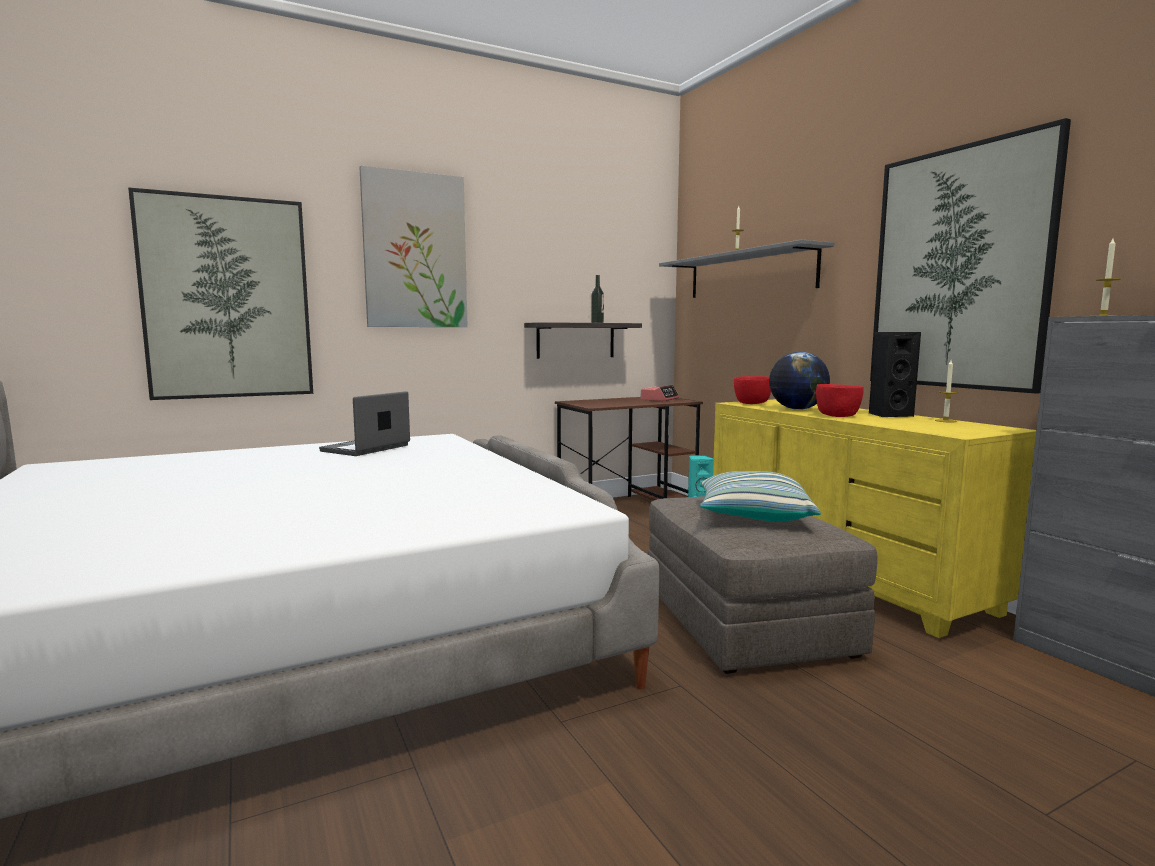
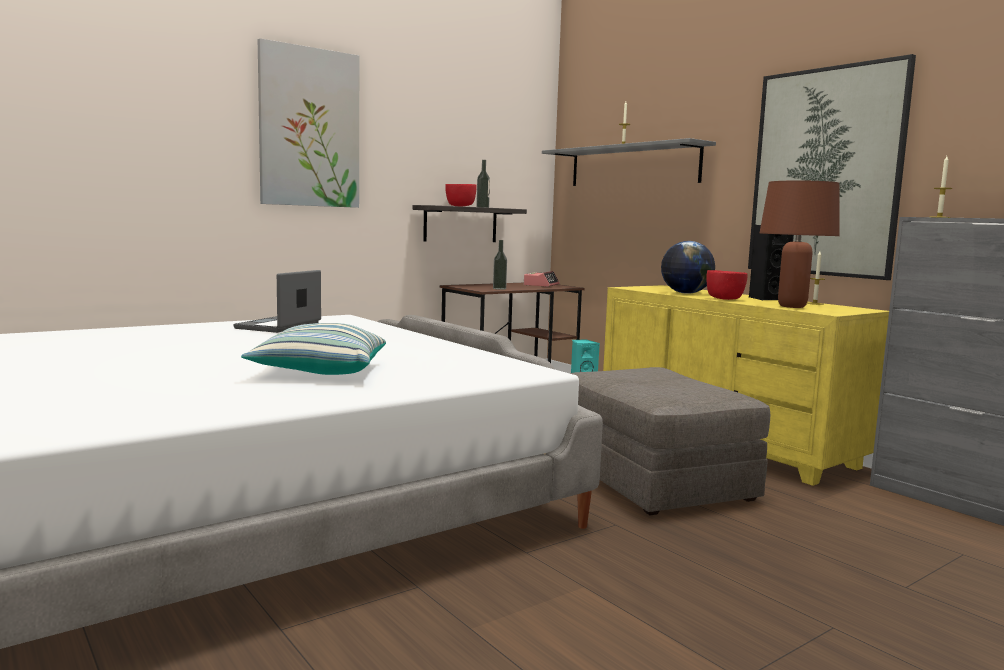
camera: 10 degrees left, 0 degrees up
picture [128,187,313,400] -> none
pillow [700,471,821,521] -> pillow moved to [241,323,386,375]
red bowl [734,376,771,404] -> red bowl moved to [445,184,476,206]
none -> bottle [493,240,507,290]
none -> brown table lamp [760,180,840,308]

